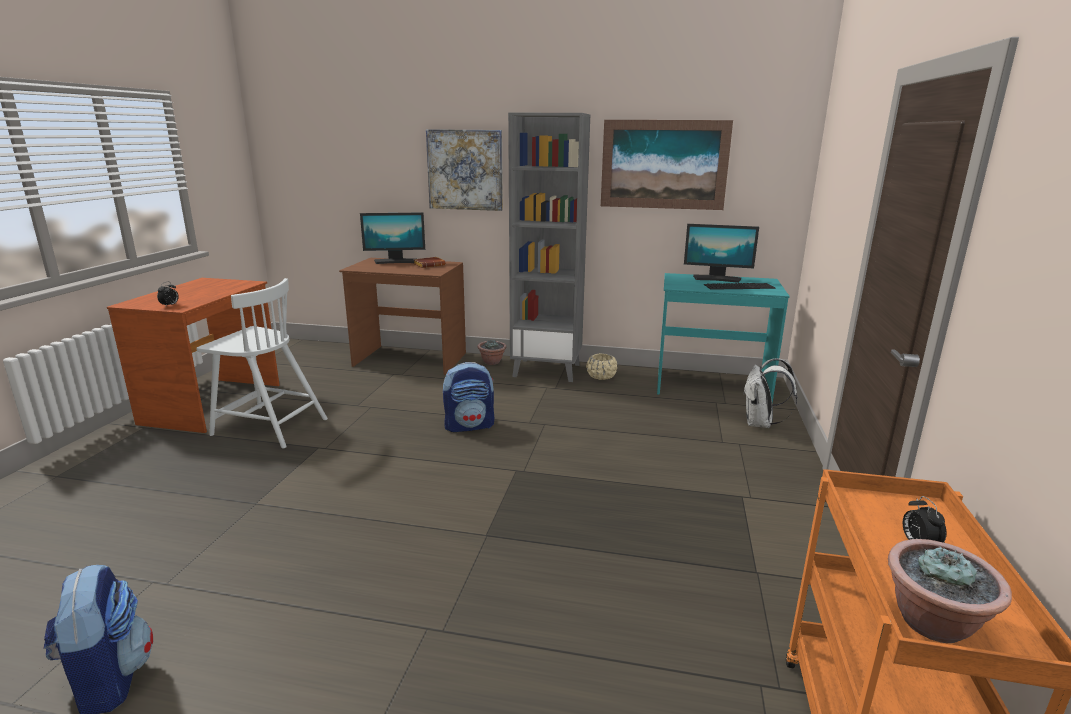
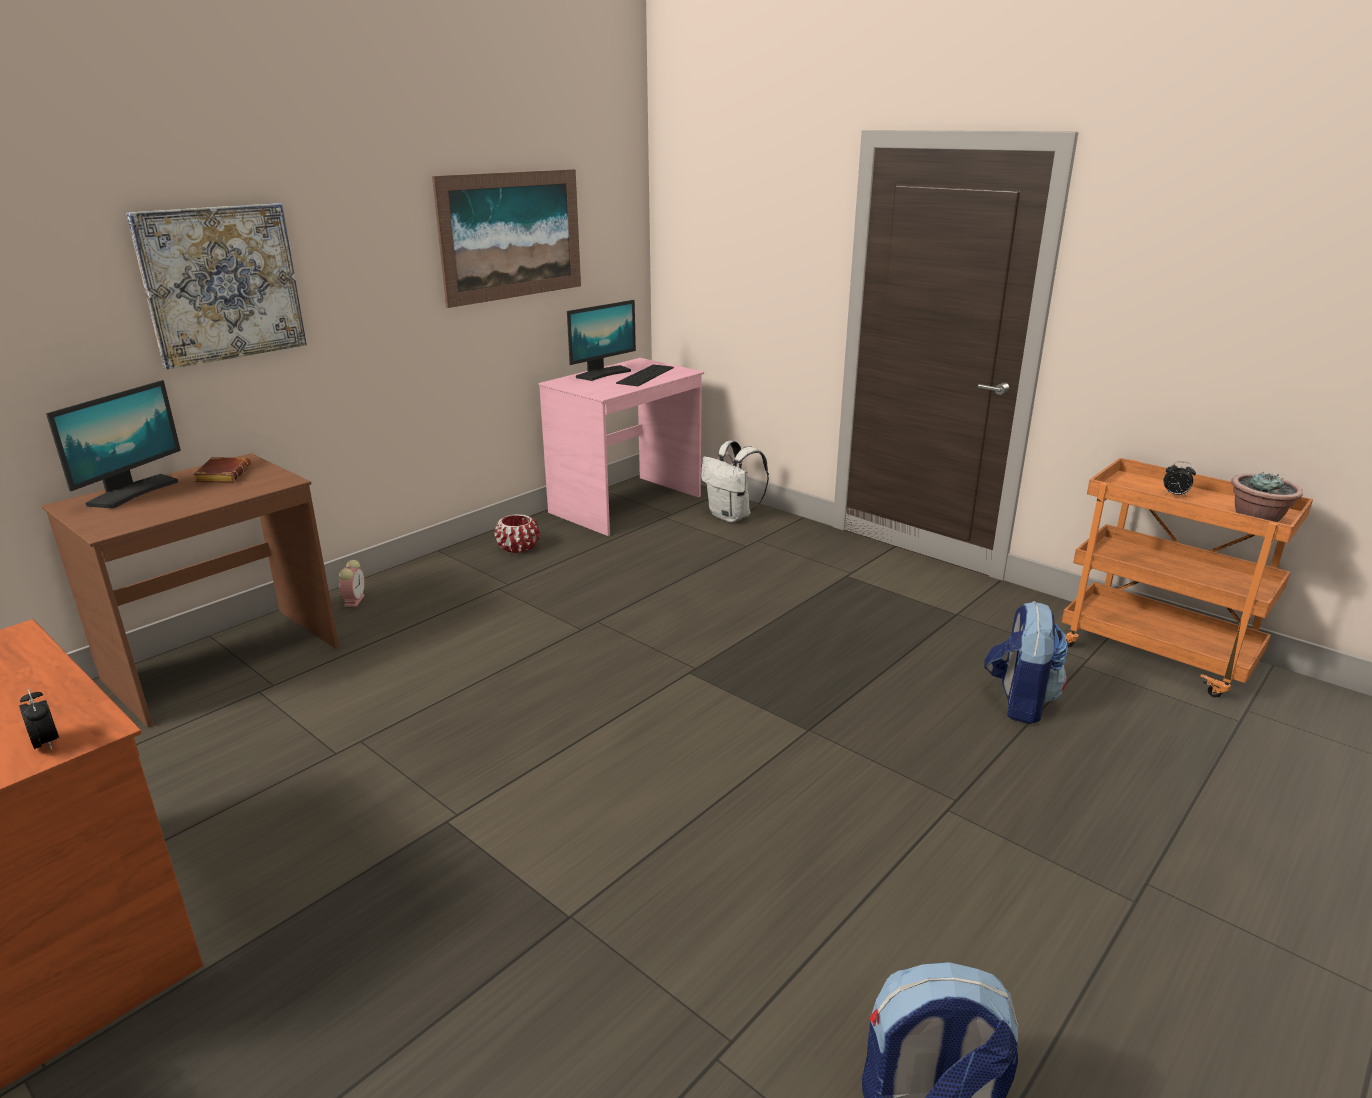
camera: 60 degrees left, 5 degrees up
white chair [196,278,328,448] -> none
backpack [443,362,494,432] -> backpack moved to [984,601,1068,724]
potted plant [478,340,506,365] -> alarm clock [339,560,365,607]
grey bookcase [508,113,590,382] -> none
beige planter [586,353,617,380] -> red planter [494,514,540,553]
turquoise desk [657,273,790,403] -> pink desk [538,358,704,536]

